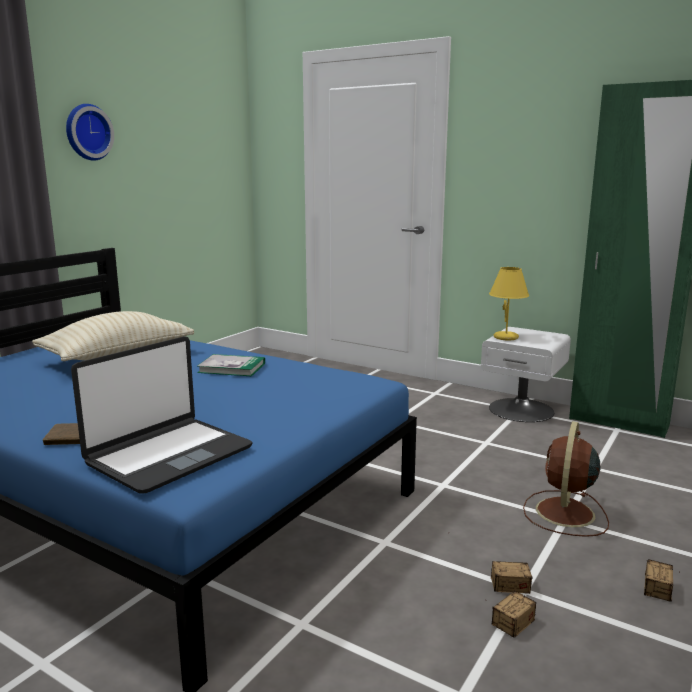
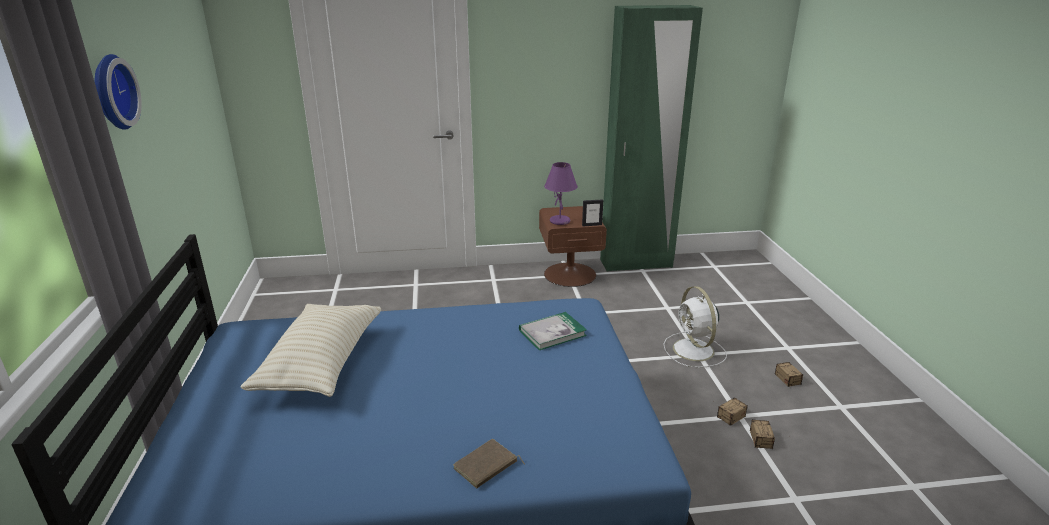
camera: 40 degrees left, 10 degrees up
laptop [71,336,252,493] -> none
book [197,354,265,376] -> book moved to [519,312,587,350]
white nightstand [481,327,571,422] -> brown nightstand [539,206,607,287]
yellow table lamp [489,267,529,341] -> purple table lamp [544,162,578,225]
brown fan [523,421,609,537] -> white fan [663,286,727,368]
none -> picture frame [582,199,603,226]

